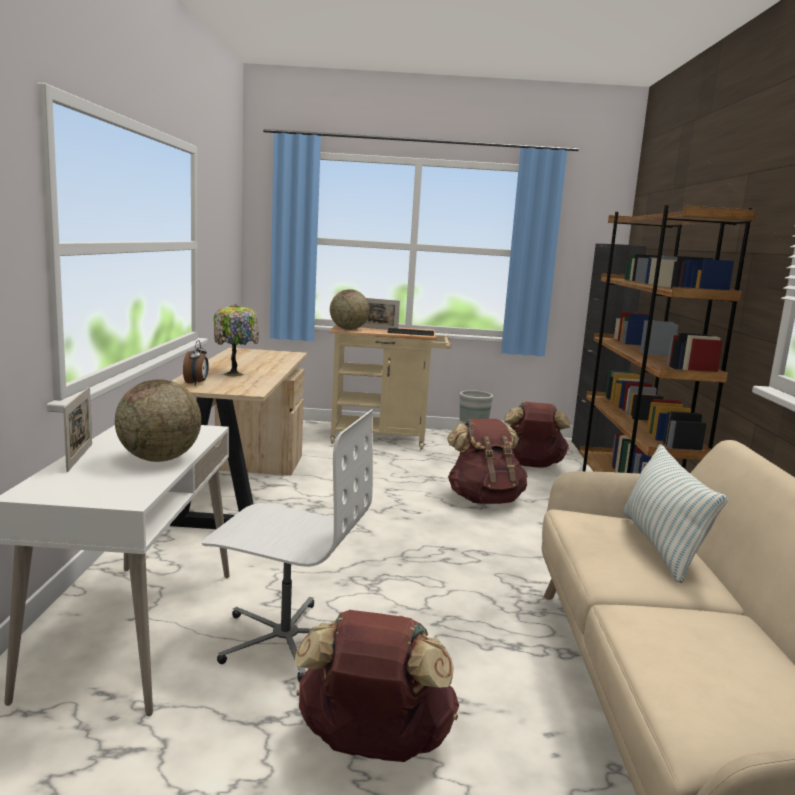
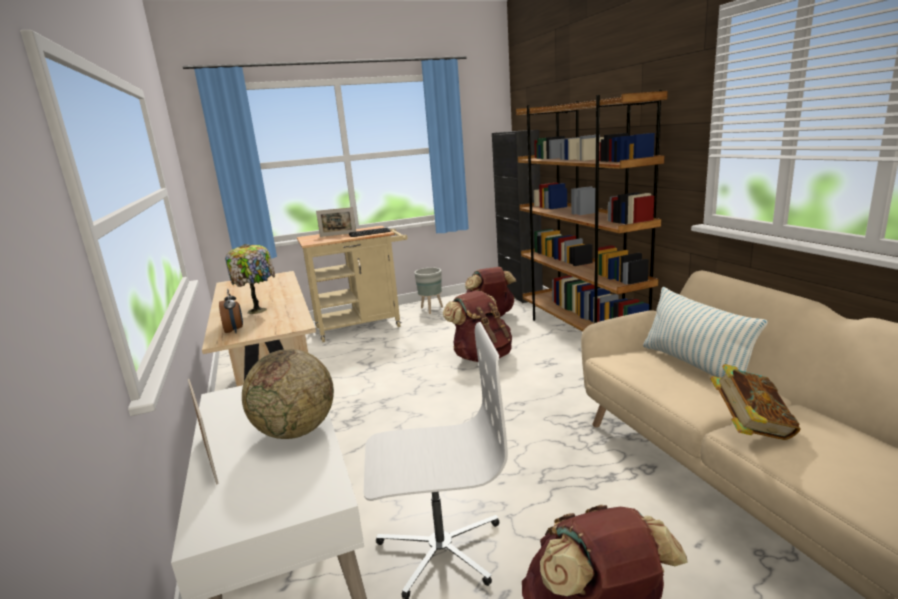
camera: 20 degrees left, 5 degrees up
globe [330,290,370,330] -> none
none -> book [710,364,801,440]

